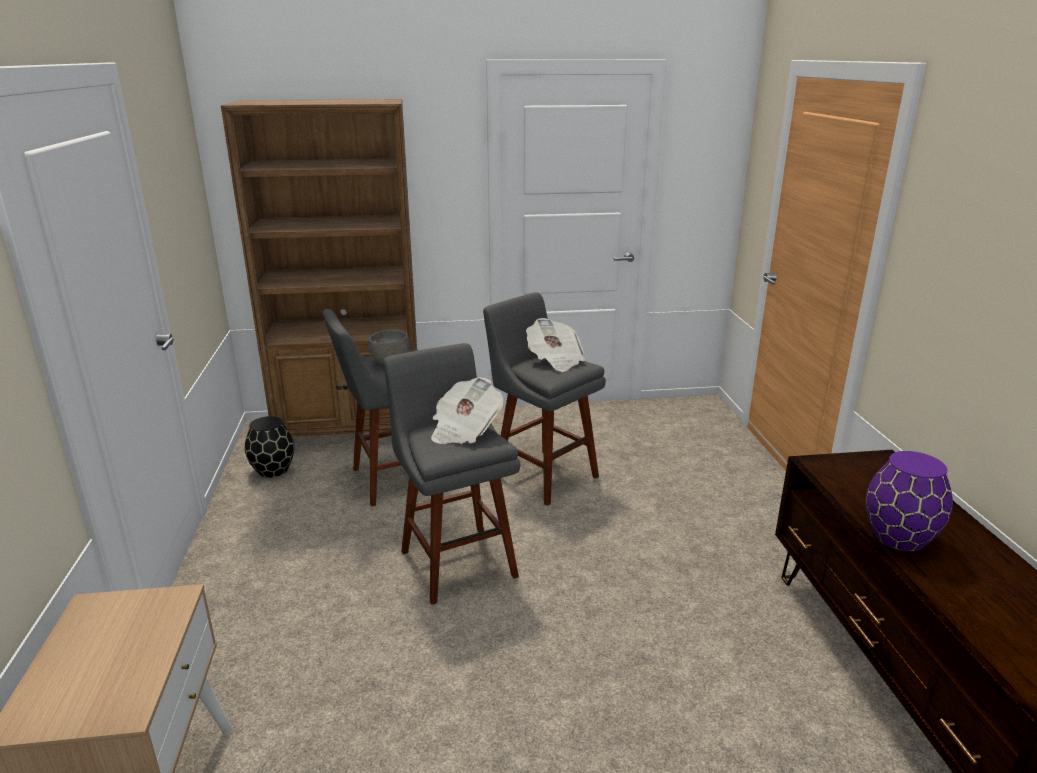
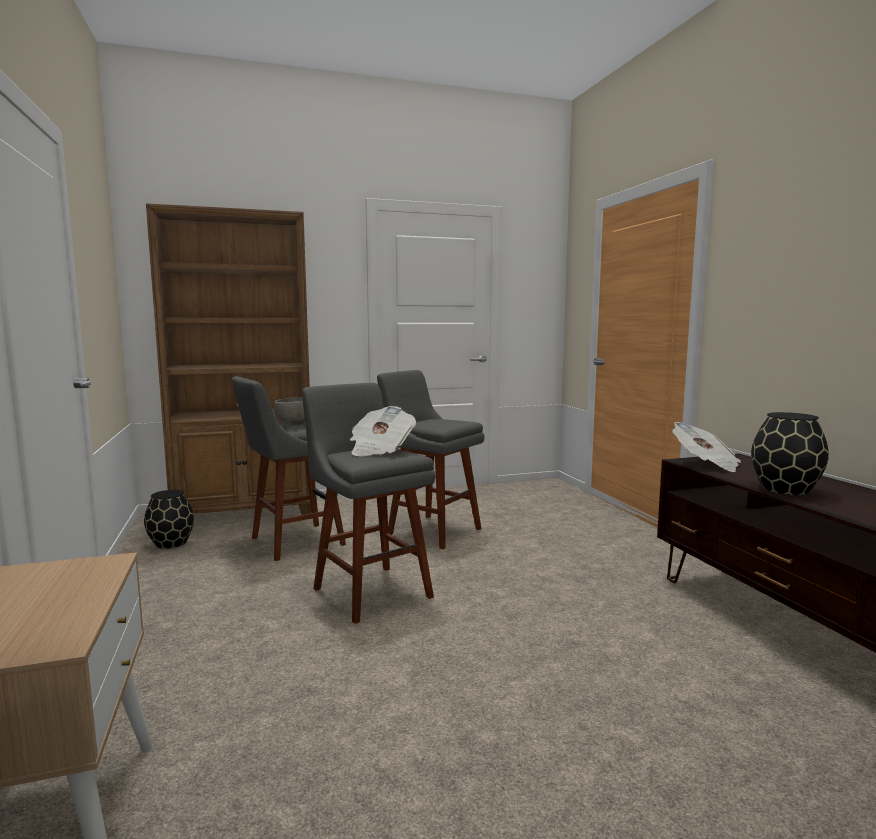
camera: 10 degrees left, 15 degrees down
newspaper [526,318,585,372] -> newspaper moved to [672,422,741,472]
purple vase [866,451,953,552] -> black vase [751,412,829,495]

